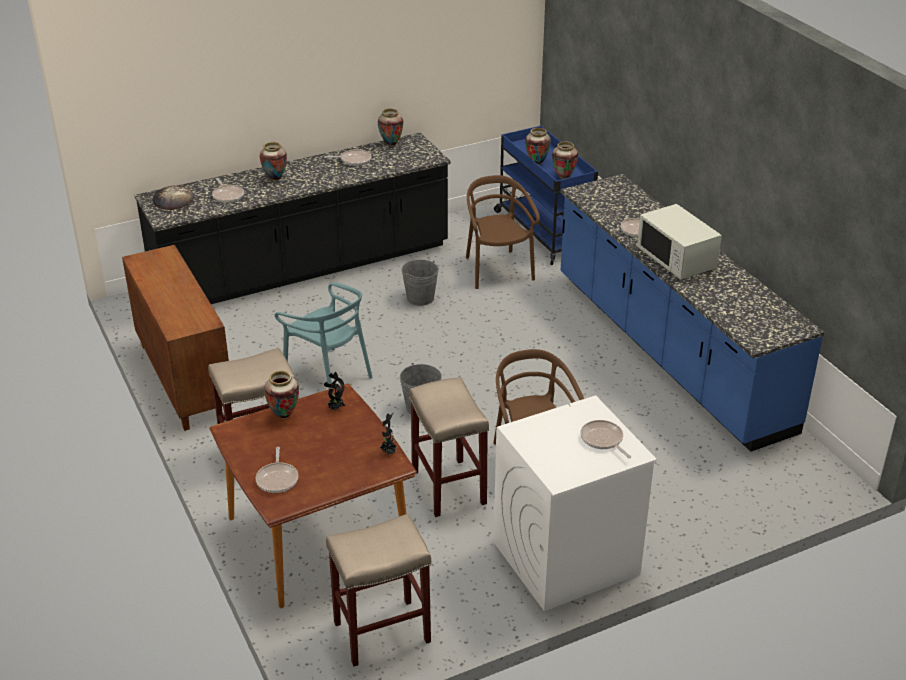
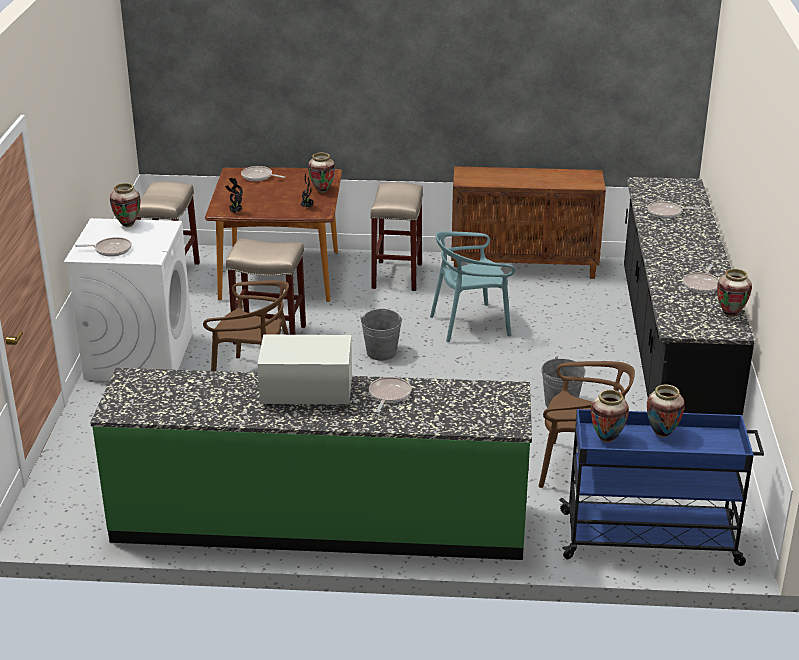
camera: 120 degrees right, 5 degrees down
bread [153,185,193,210] -> none
vase [260,142,287,181] -> vase moved to [110,183,140,227]
blue counter [560,174,825,452] -> green counter [90,368,532,560]

